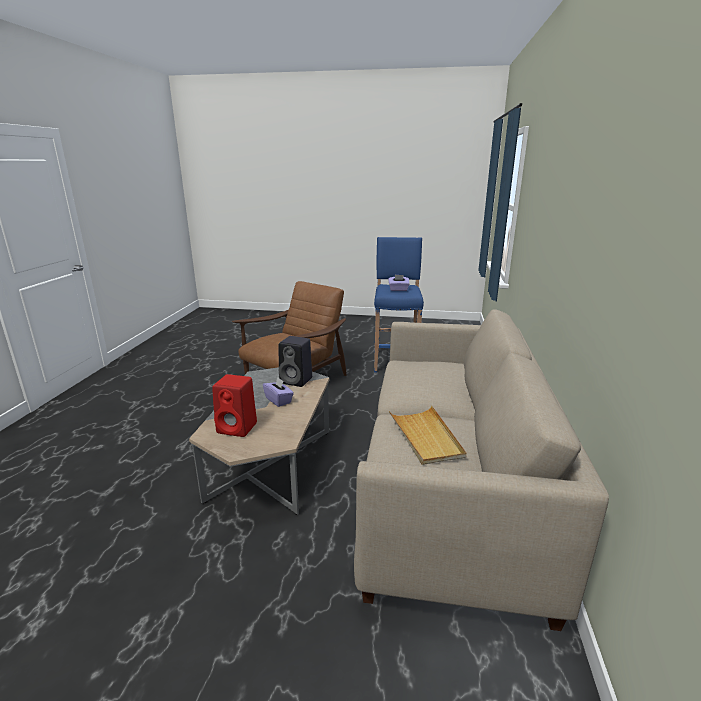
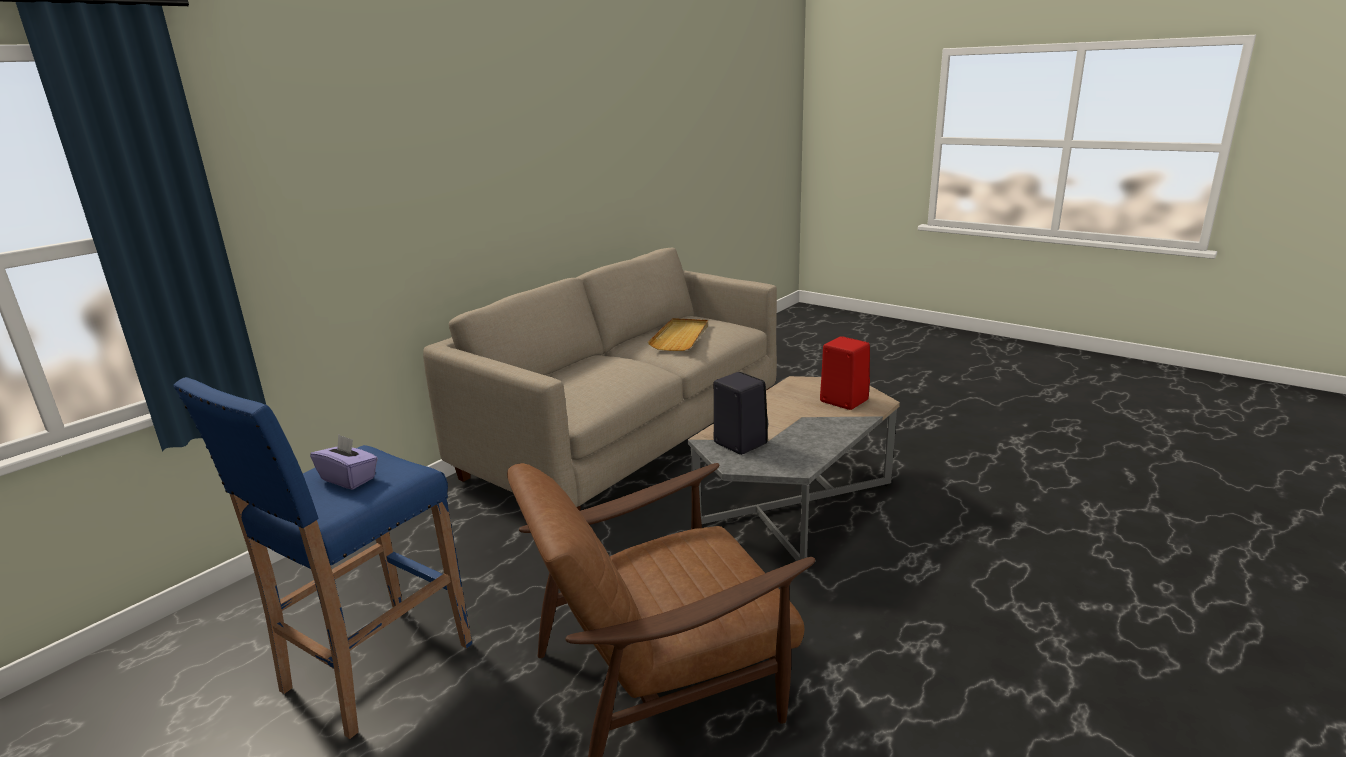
camera: 150 degrees left, 0 degrees up
purple tissue box [263,377,294,407] -> none

